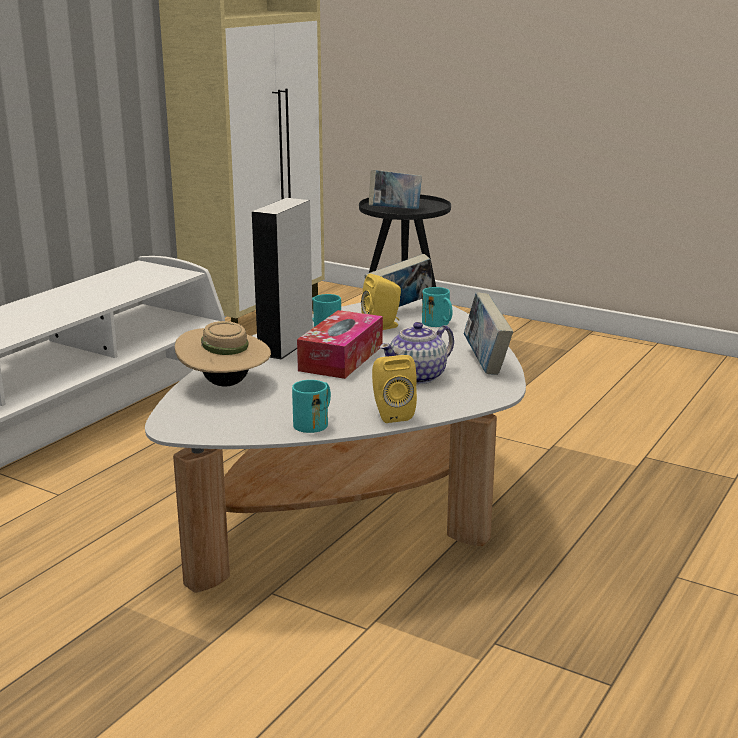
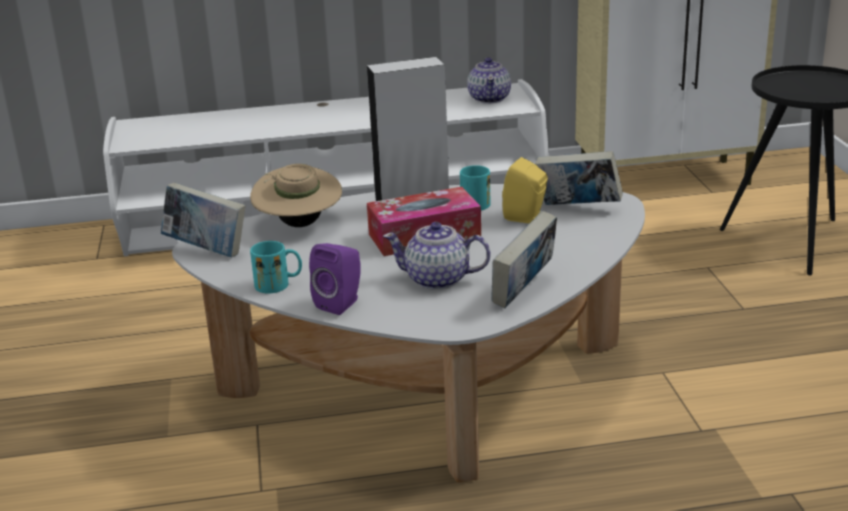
camera: 50 degrees right, 5 degrees up
book [369,170,422,209] -> book moved to [161,183,246,257]
yellow speaker [372,355,417,423] -> purple speaker [309,243,361,315]
turquoise mug [422,287,453,327] -> none
none -> teapot [467,57,511,104]

